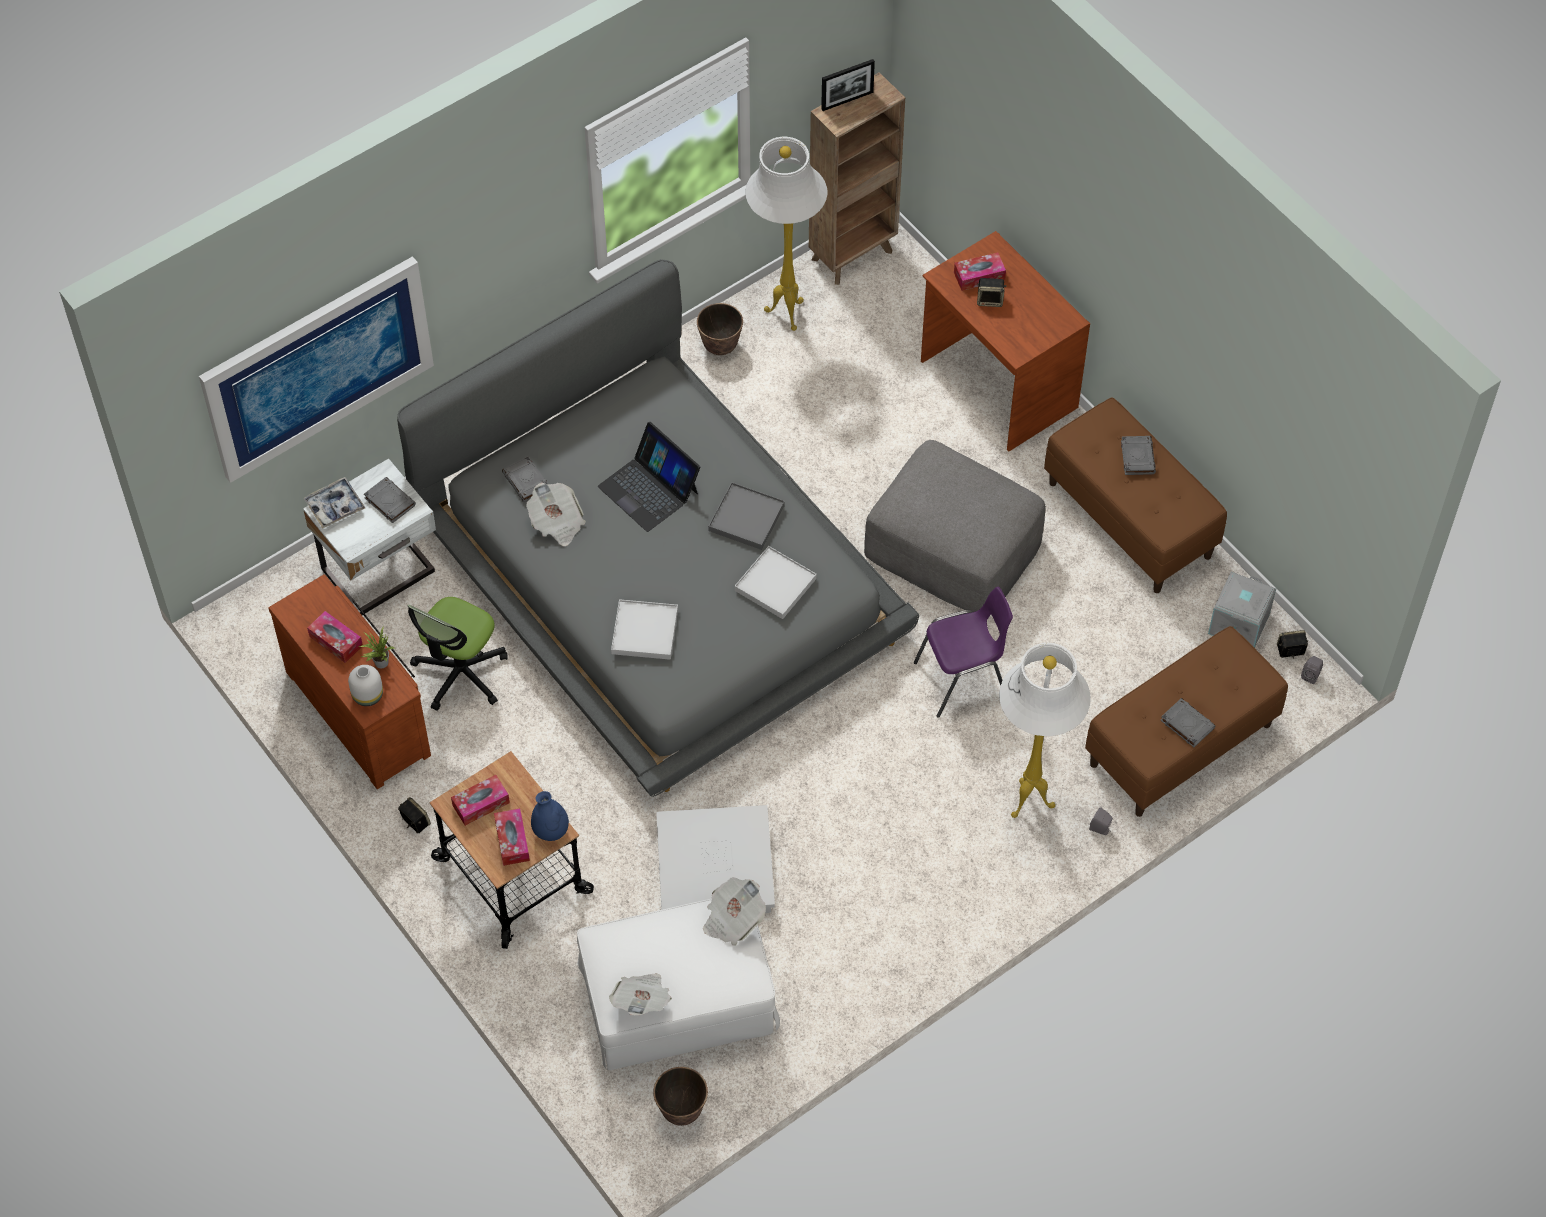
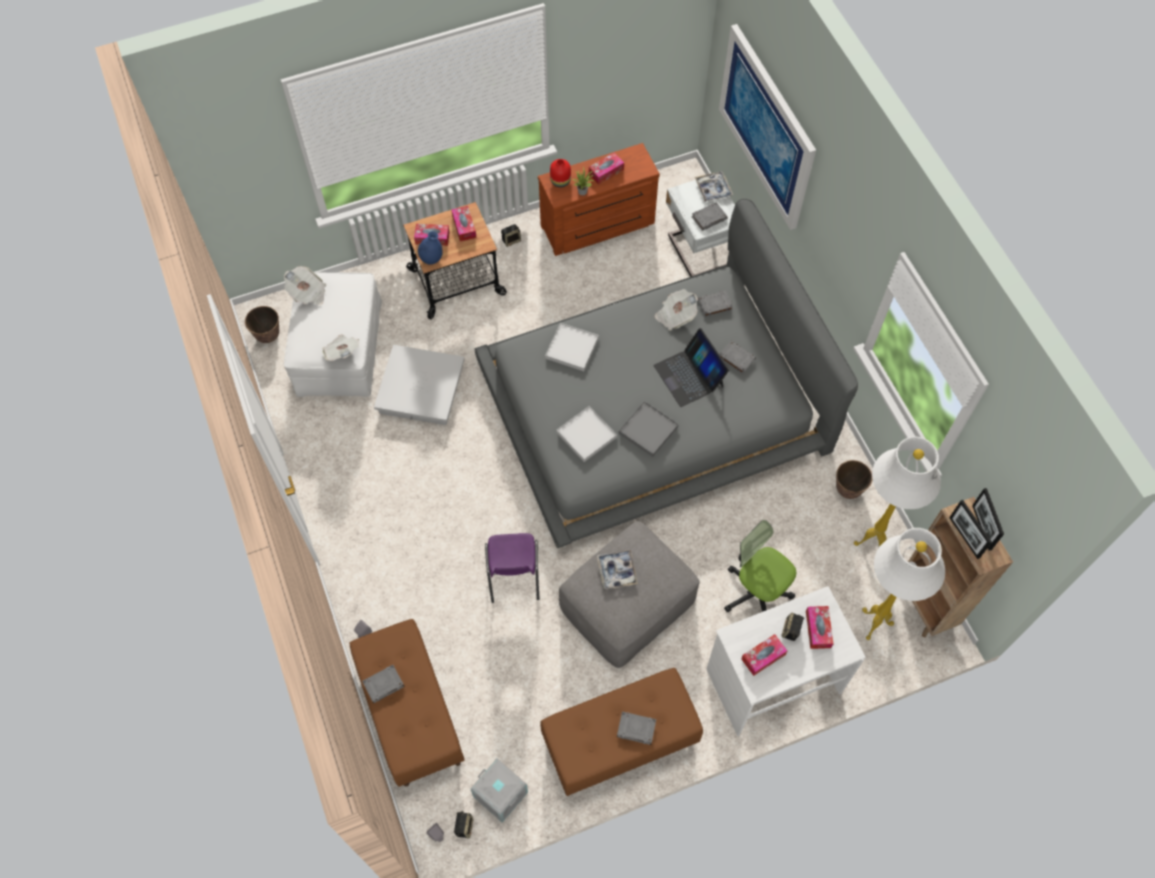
camera: 105 degrees right, 5 degrees up
white vase [348,665,383,706] -> red vase [550,159,571,187]
office chair [407,597,508,711] -> office chair moved to [724,520,796,612]
laptop [598,422,700,532] -> laptop turned 90 degrees counterclockwise [654,328,729,407]
brown desk [921,231,1090,452] -> white desk [706,586,866,736]
white floor lamp [999,643,1091,818] -> white floor lamp moved to [862,528,945,640]
none -> tray [597,550,638,589]
none -> grey book [719,341,756,374]
none -> tissue box [741,634,787,676]
none -> picture frame [949,500,992,559]

